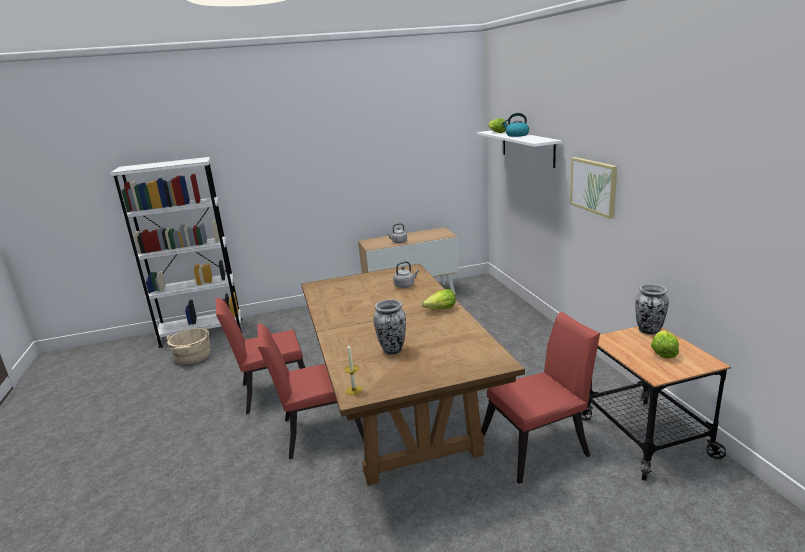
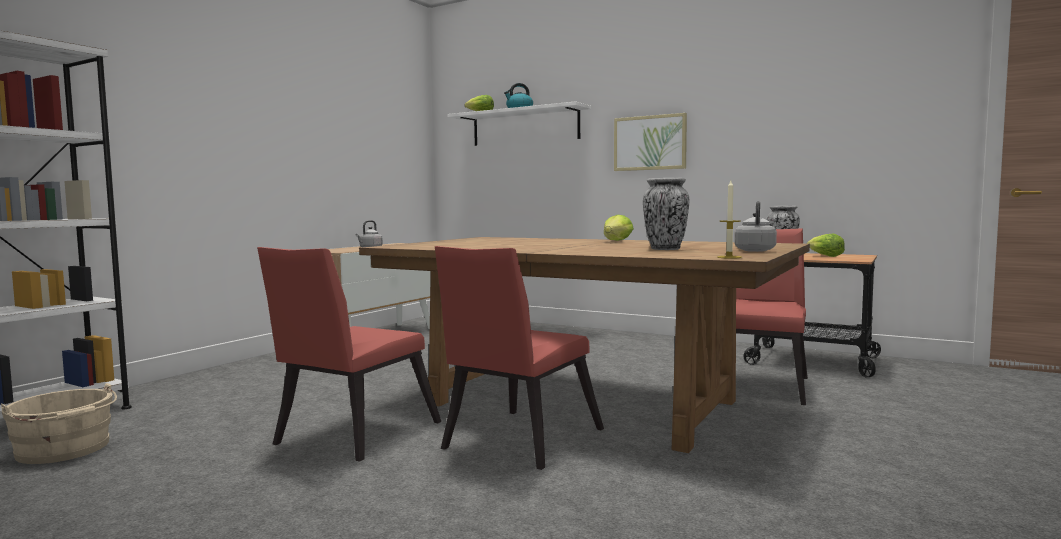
camera: 45 degrees left, 15 degrees down
grey kettle [393,261,419,288] -> grey kettle moved to [734,201,777,252]

